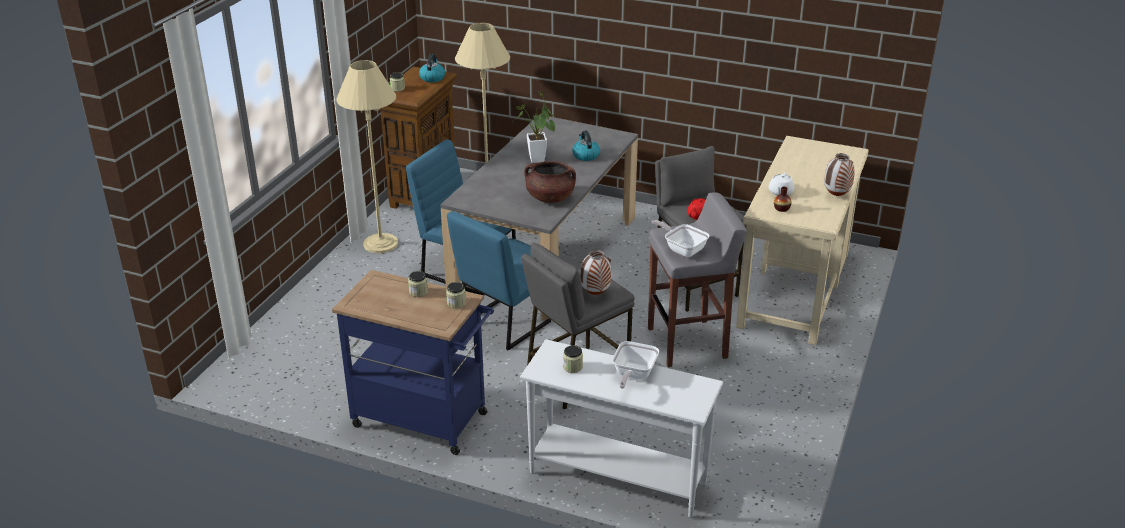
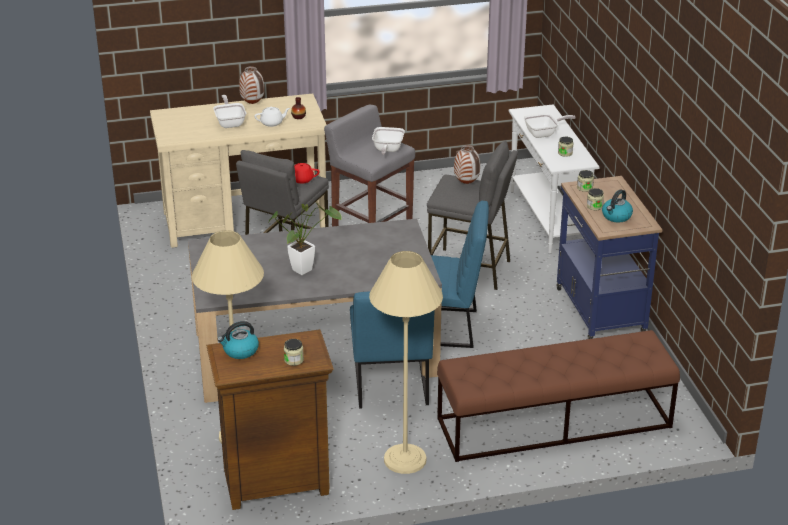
camera: 125 degrees left, 0 degrees up
brown cooking pot [524,161,576,203] -> none
kettle [572,131,600,161] -> kettle moved to [602,189,633,222]
none -> frying pan [213,95,246,128]
none -> brown bench [437,330,680,462]

